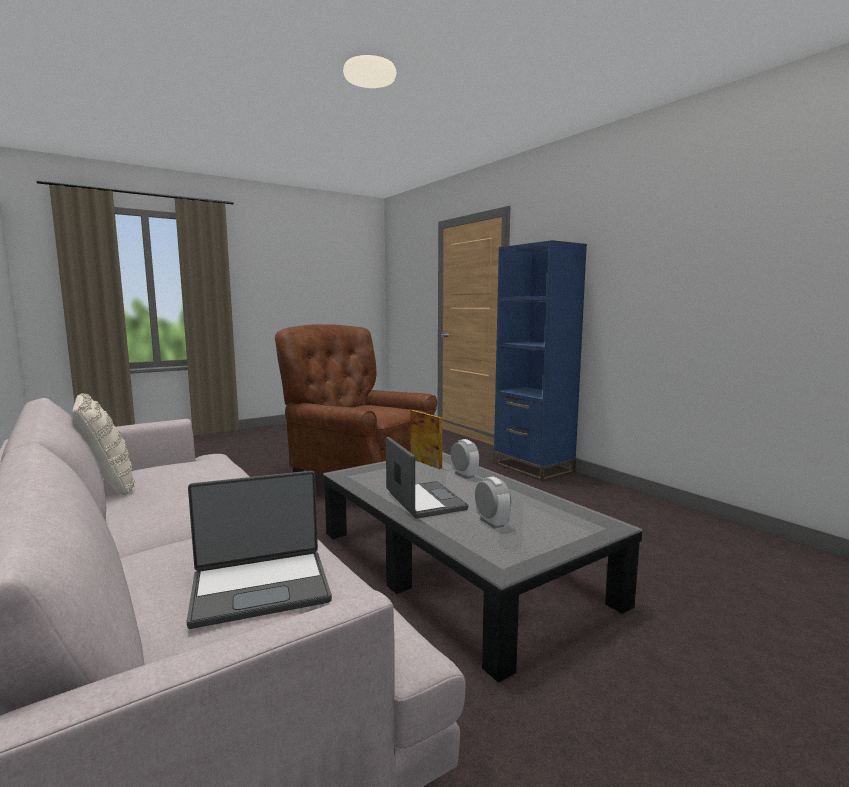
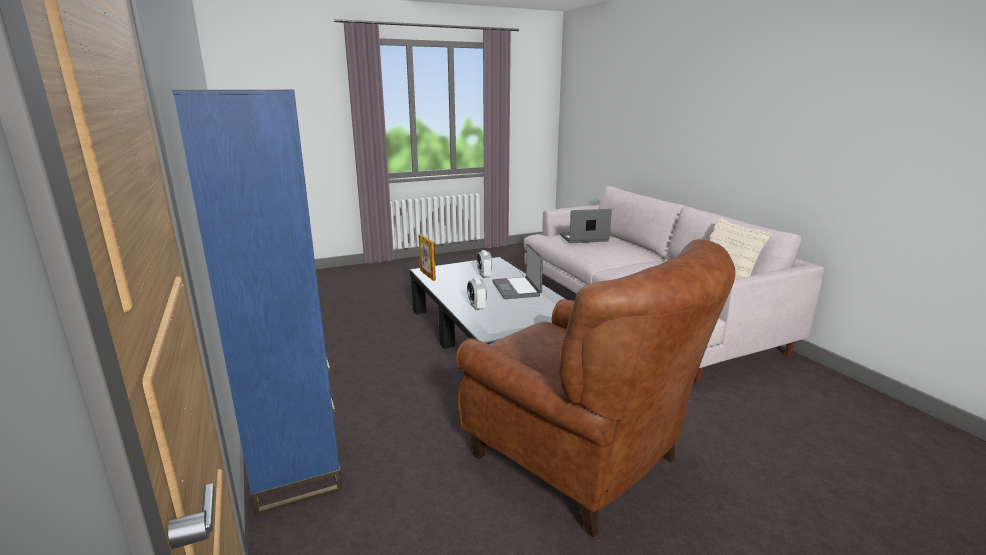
camera: 170 degrees left, 10 degrees up
picture frame [411,410,442,469] -> picture frame moved to [418,234,436,281]

